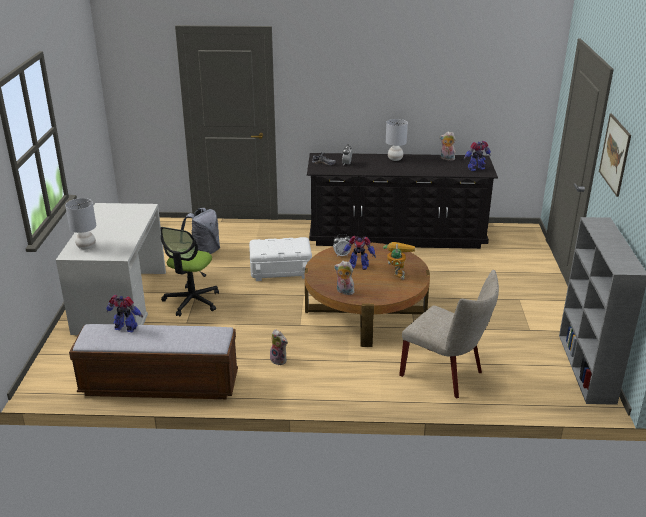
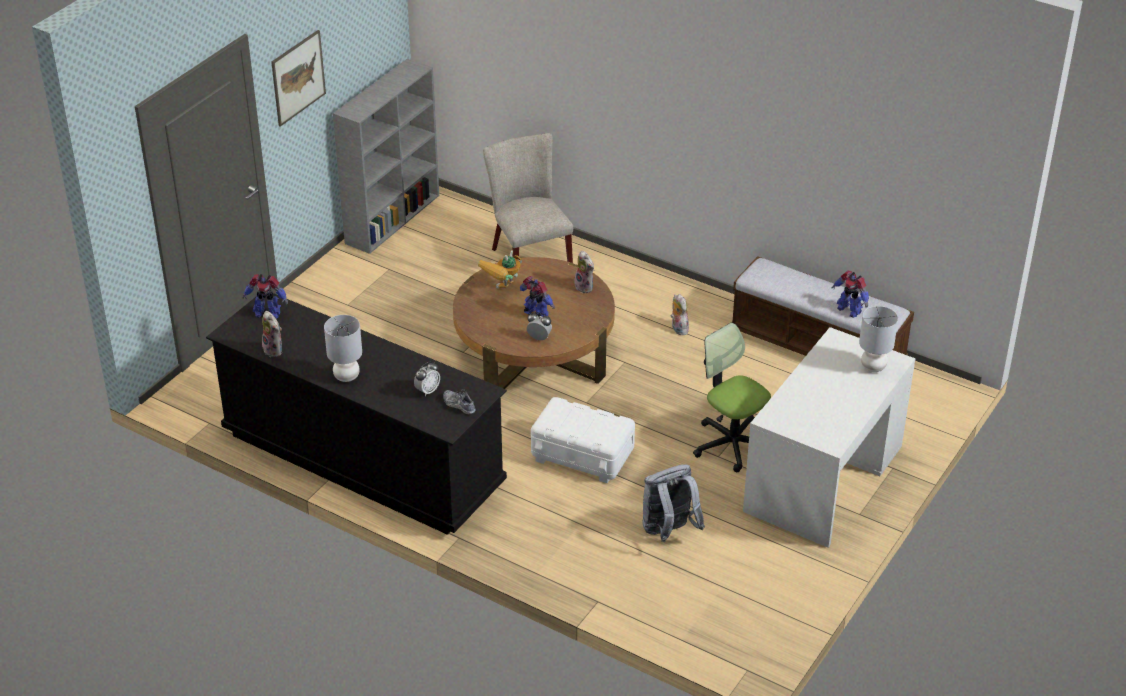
camera: 150 degrees left, 10 degrees up
office chair [160,227,219,316] -> office chair turned 90 degrees counterclockwise [693,323,771,472]

